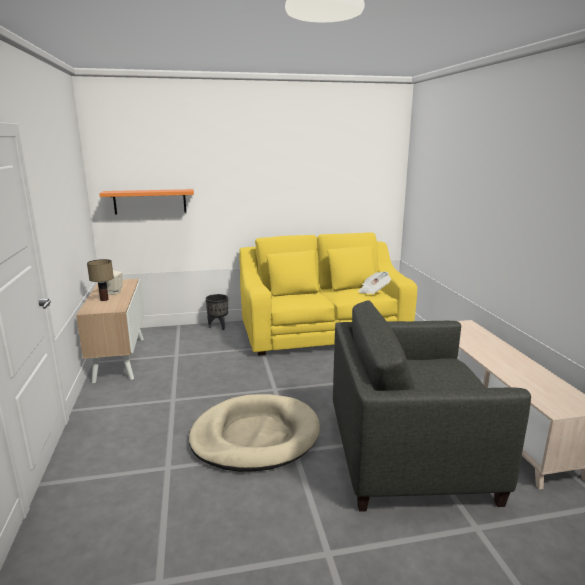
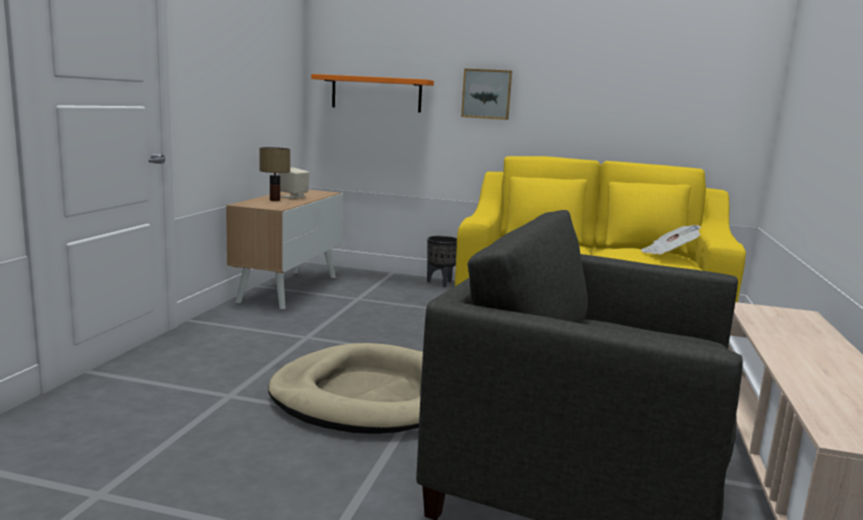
camera: 25 degrees right, 5 degrees down
none -> picture [461,68,512,120]

